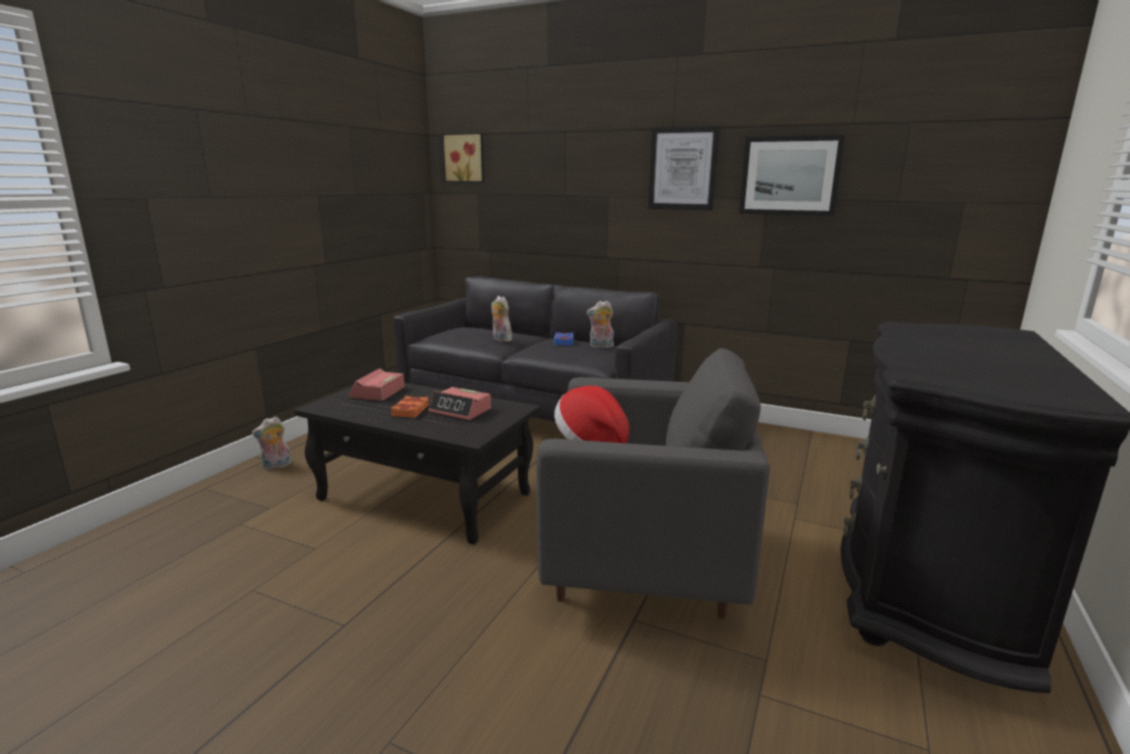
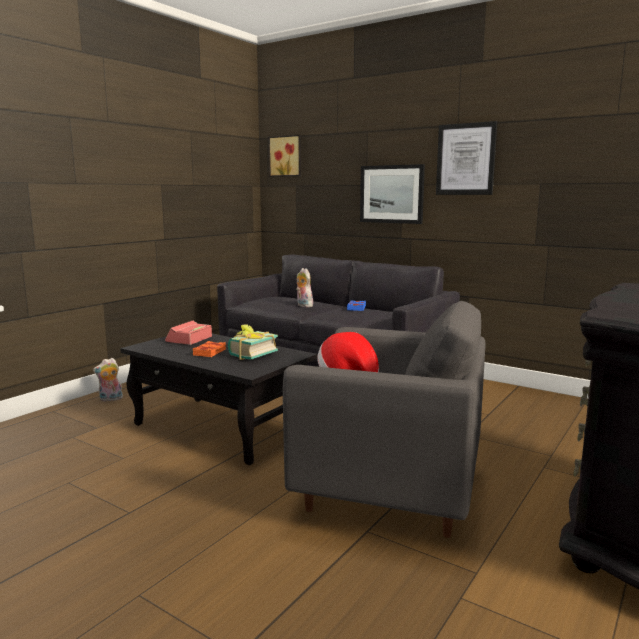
camera: 10 degrees right, 5 degrees down
alarm clock [429,387,491,420] -> book [228,324,278,360]
plush toy [587,301,614,348] -> none
picture [739,135,845,216] -> picture moved to [360,164,425,224]

